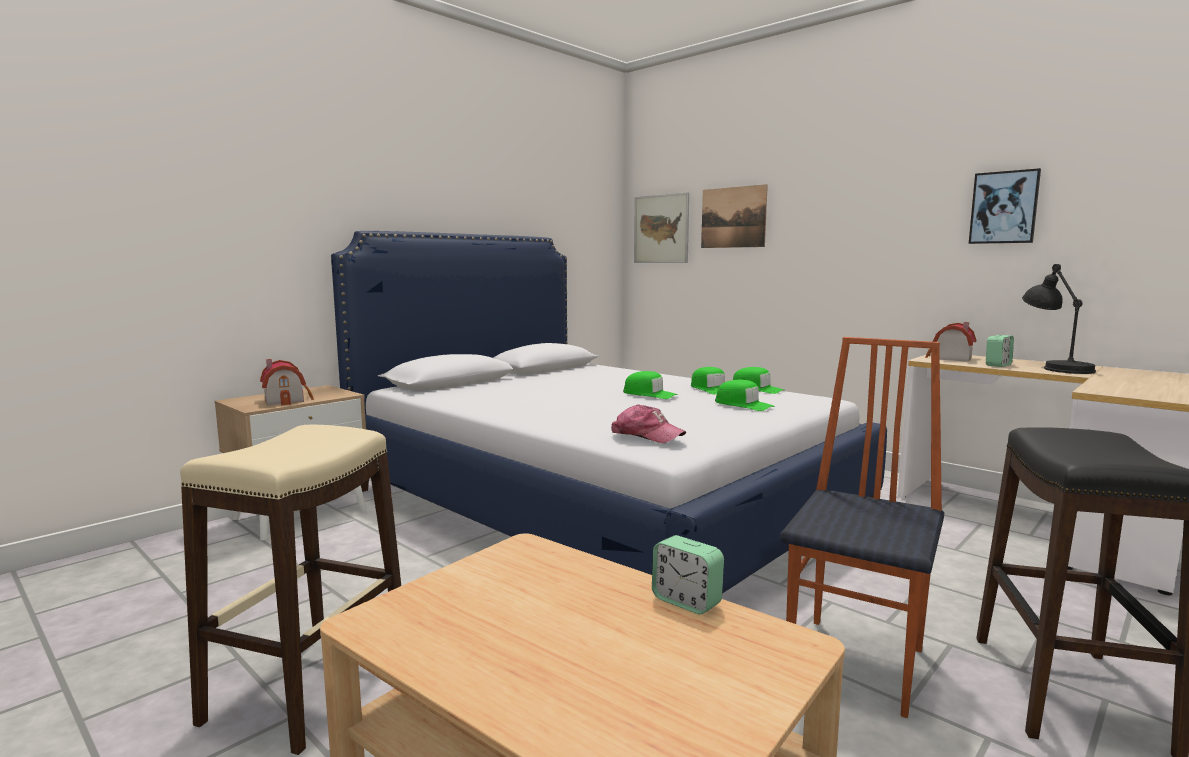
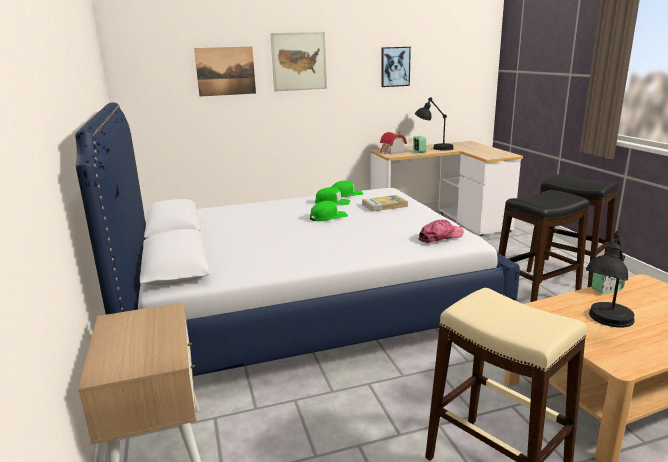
camera: 60 degrees left, 10 degrees up
toy house [260,359,314,405] -> none
picture [634,192,689,263] -> picture moved to [270,32,327,92]
green cap [715,380,775,411] -> book [362,195,408,212]
chair [780,337,944,718] -> black stool [498,190,589,302]
none -> black table lamp [586,231,634,328]

